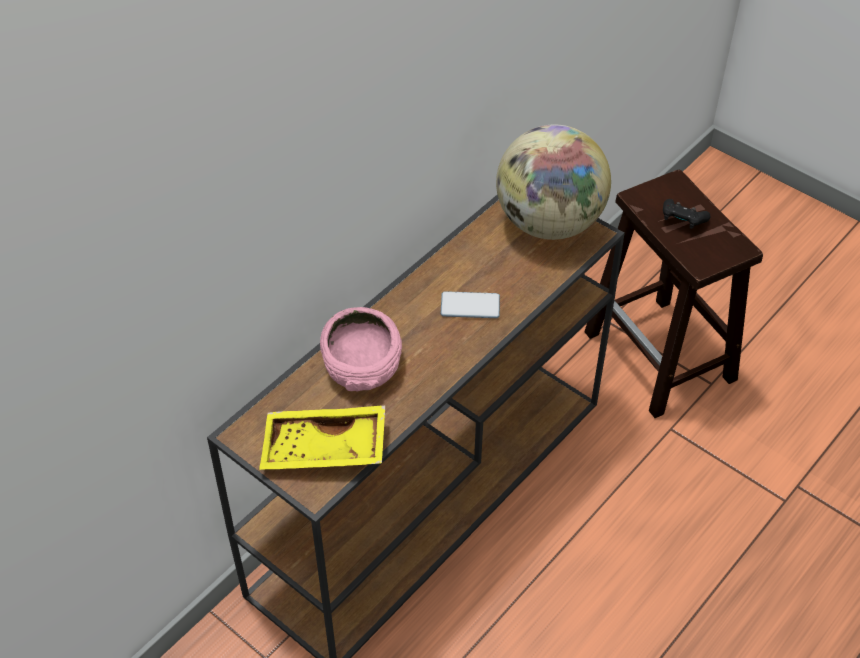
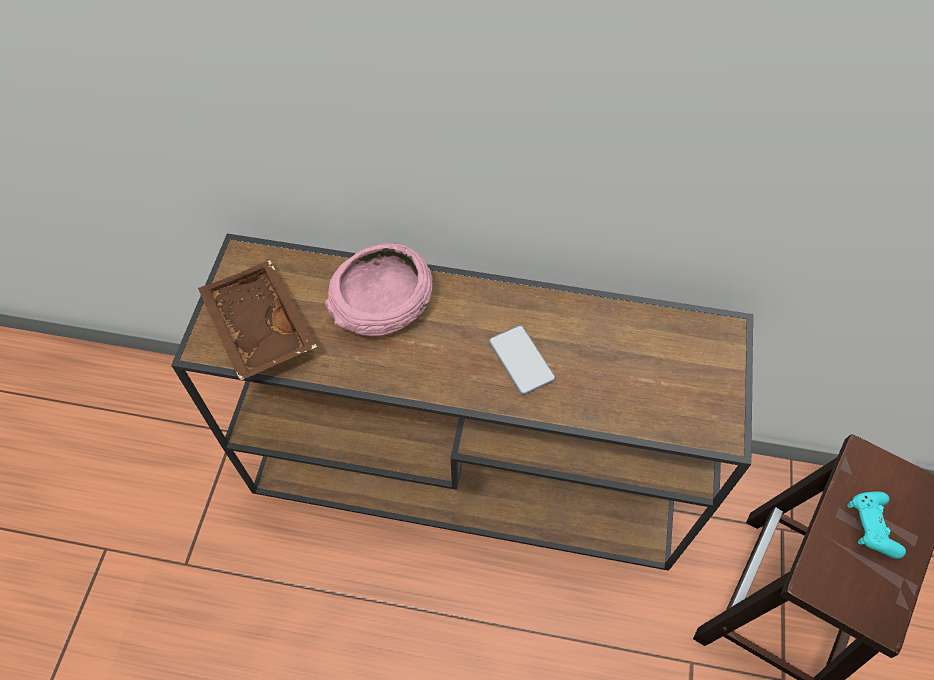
camera: 60 degrees right, 10 degrees up
yellow tray [259,405,386,470] -> brown tray [198,260,317,381]
globe [496,125,611,240] -> none
black game controller [663,199,710,229] -> turquoise game controller [847,491,906,559]

